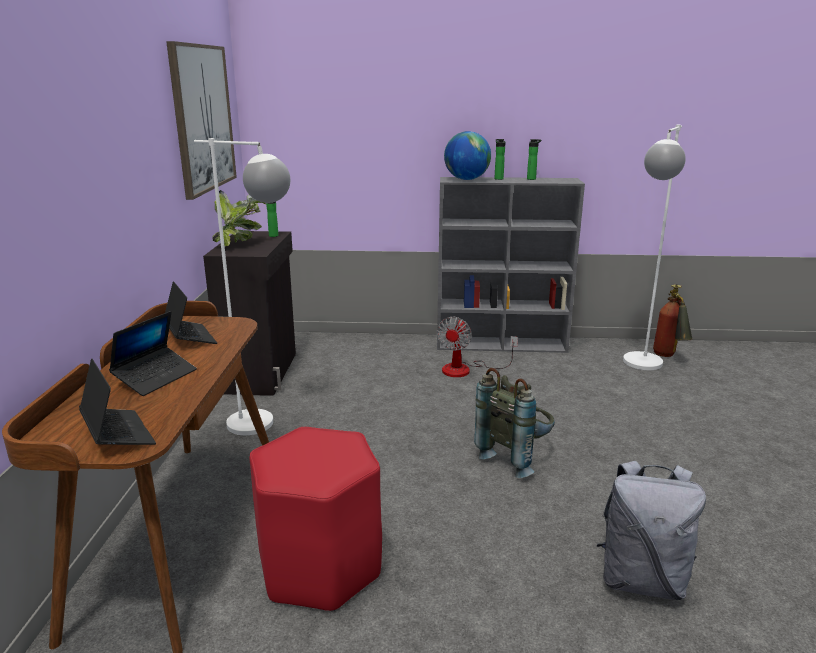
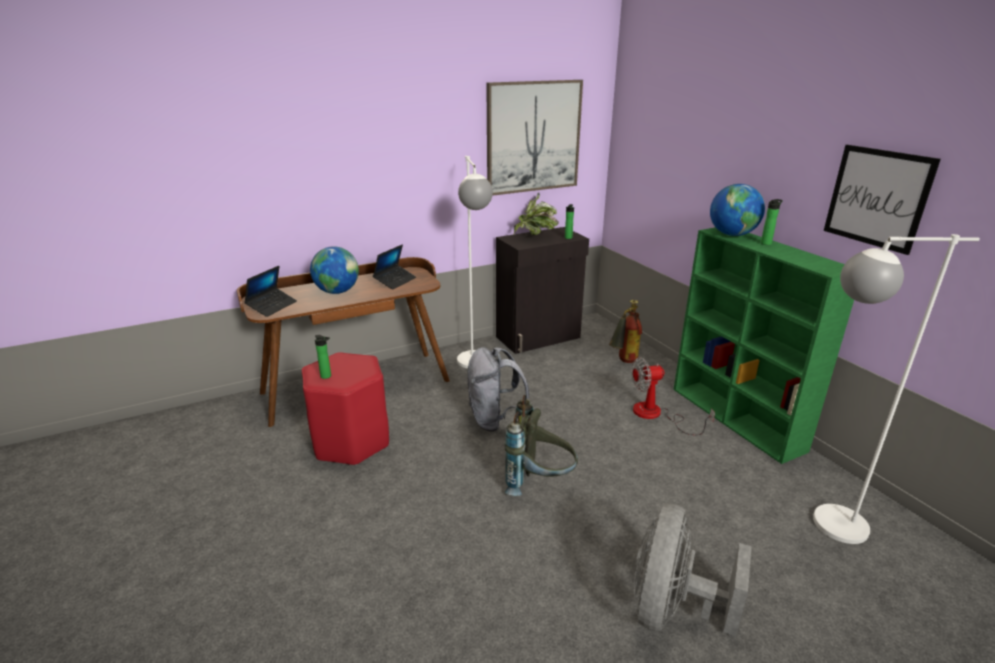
camera: 60 degrees right, 5 degrees up
laptop [109,311,197,396] -> globe [310,246,359,294]
grey bookcase [437,177,585,353] -> green bookcase [673,227,854,464]
bottle [527,139,542,180] -> bottle moved to [315,335,331,379]
grey backpack [597,461,706,600] -> grey backpack moved to [467,347,529,431]
fire extinguisher [653,284,692,357] -> fire extinguisher moved to [609,300,642,363]
none -> grey fan [634,503,752,637]
none -> picture [824,145,941,255]

